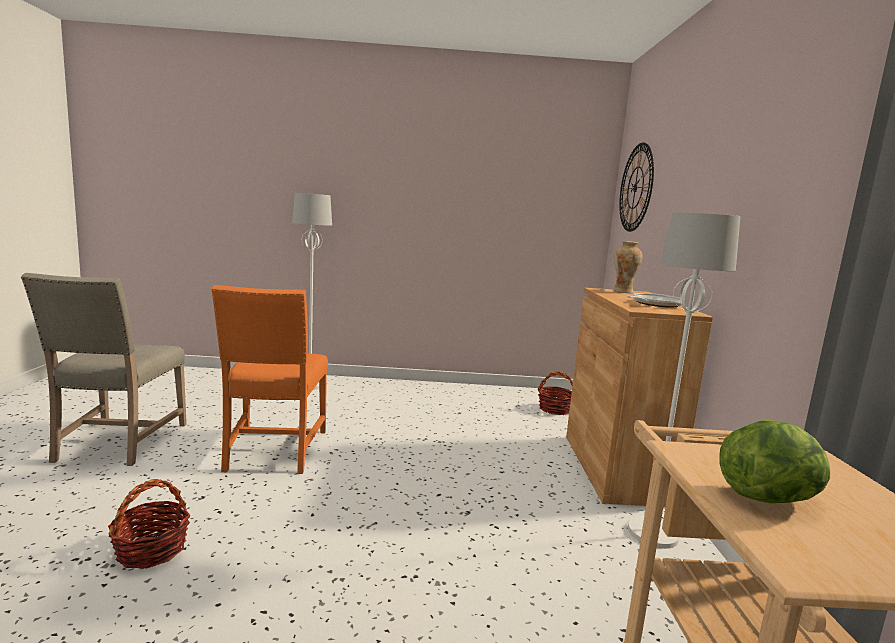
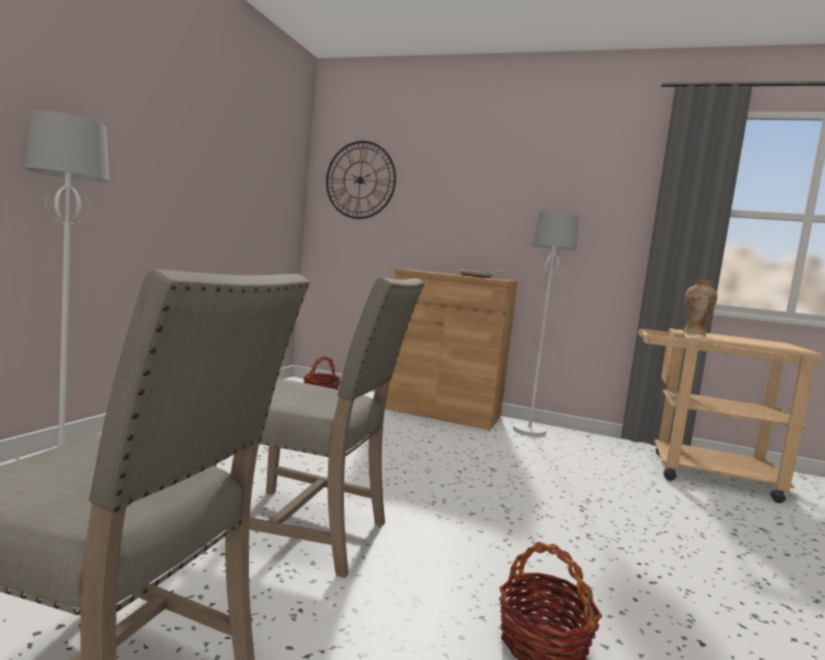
camera: 70 degrees left, 5 degrees down
orange chair [211,285,328,474] -> beige chair [213,277,425,578]
vase [613,241,643,293] -> vase moved to [683,280,718,335]
lettuce [719,420,830,503] -> none

